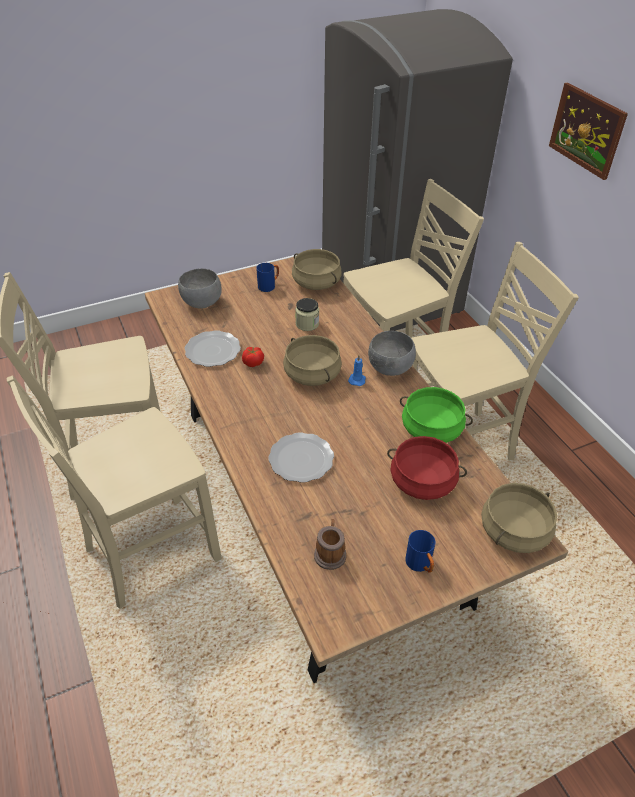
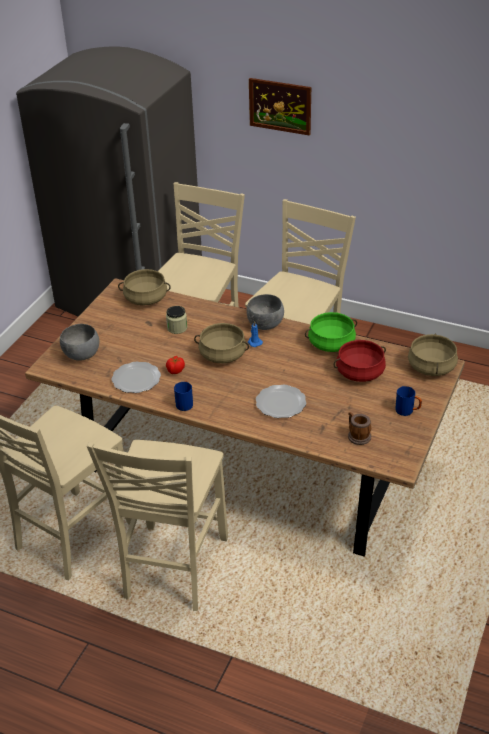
camera: 40 degrees left, 5 degrees down
blue mug [256,263,279,292] -> blue mug moved to [174,381,193,411]

